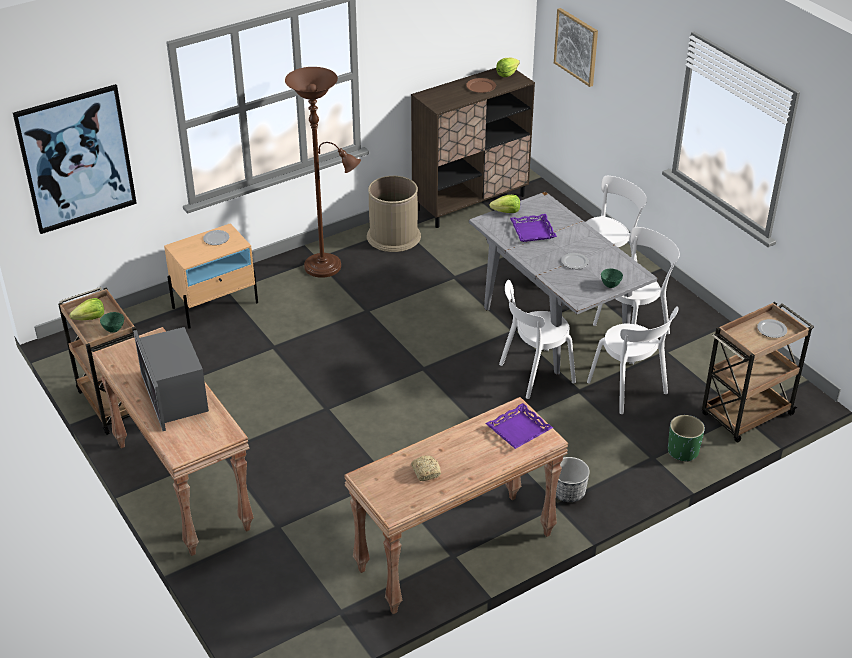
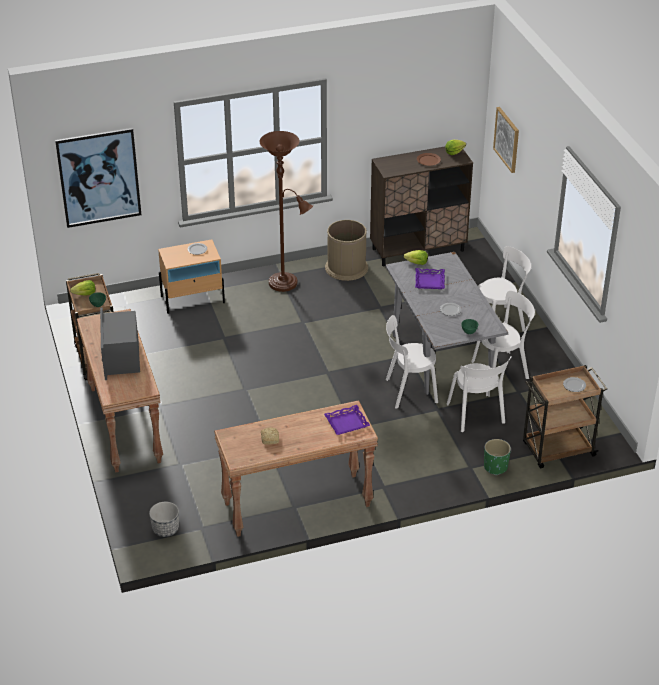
camera: 15 degrees right, 0 degrees up
planter [556,457,590,502] -> planter moved to [149,502,179,537]

